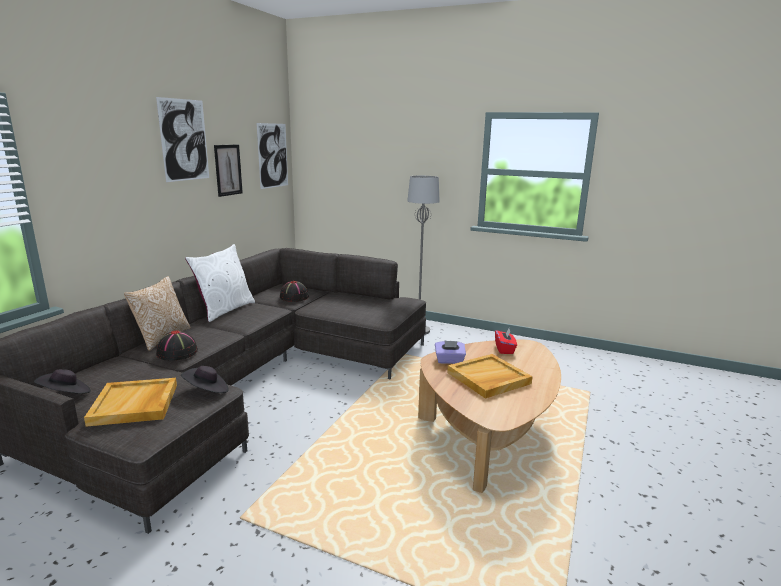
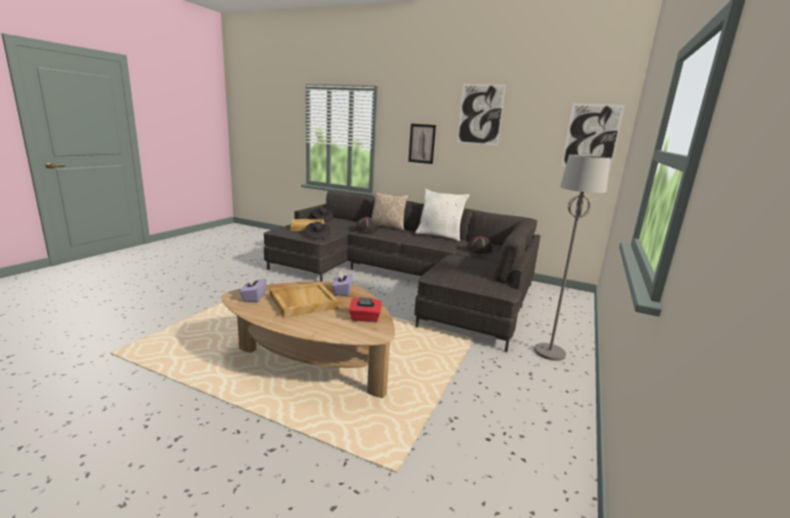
camera: 90 degrees right, 0 degrees up
picture [214,145,243,197] -> picture moved to [408,124,436,164]
none -> purple tissue box [240,274,267,302]

